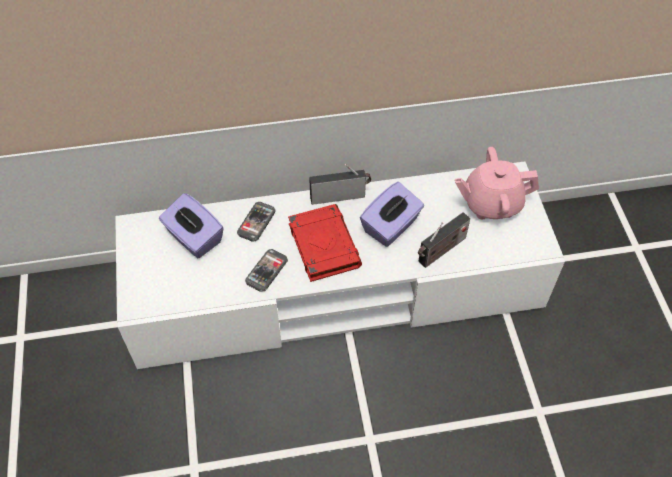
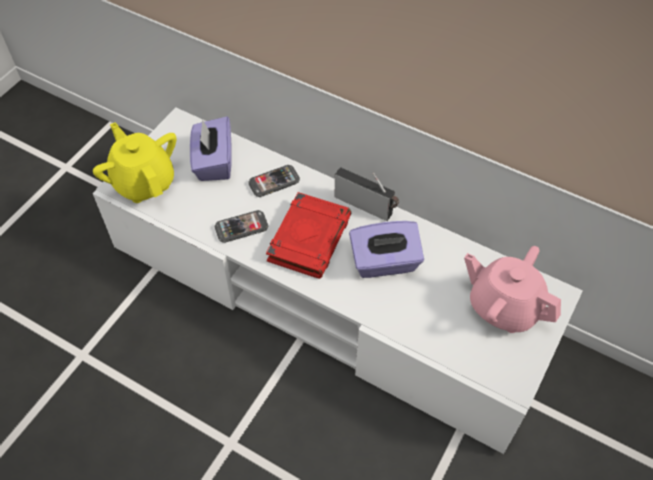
camera: 40 degrees right, 0 degrees up
radio [418,212,470,268] -> none
none -> yellow teapot [93,122,177,203]

